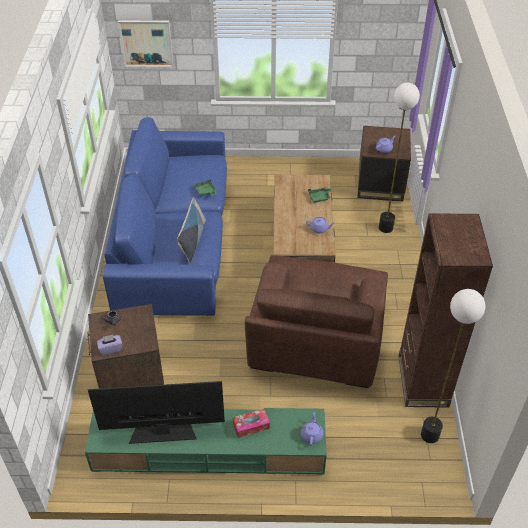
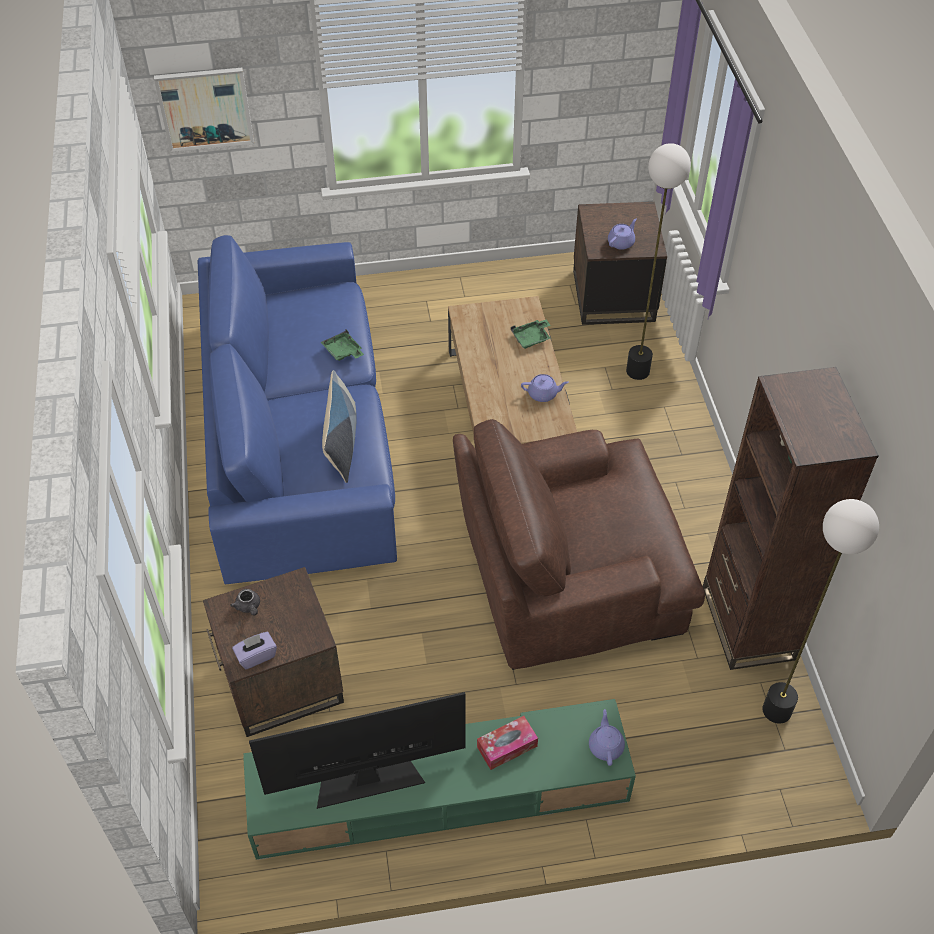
camera: 10 degrees left, 5 degrees up
brown armchair [245,255,388,388] -> brown armchair turned 75 degrees clockwise [453,419,705,670]

